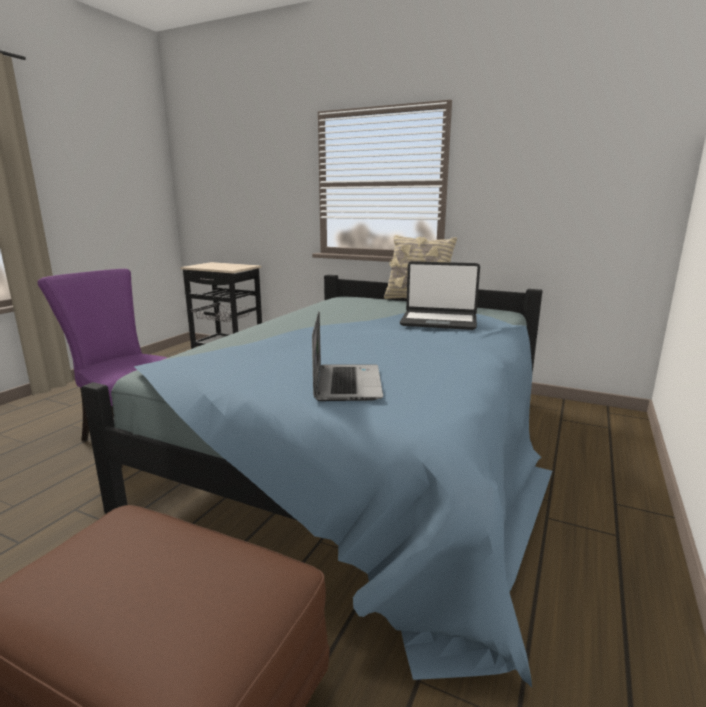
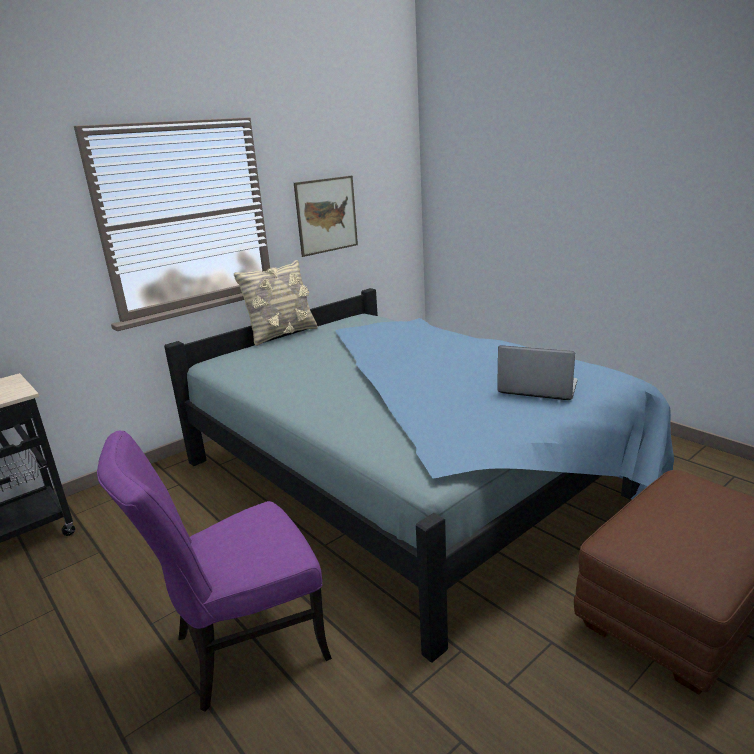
camera: 65 degrees left, 5 degrees up
laptop [400,261,480,330] -> none
none -> picture [294,176,358,257]

